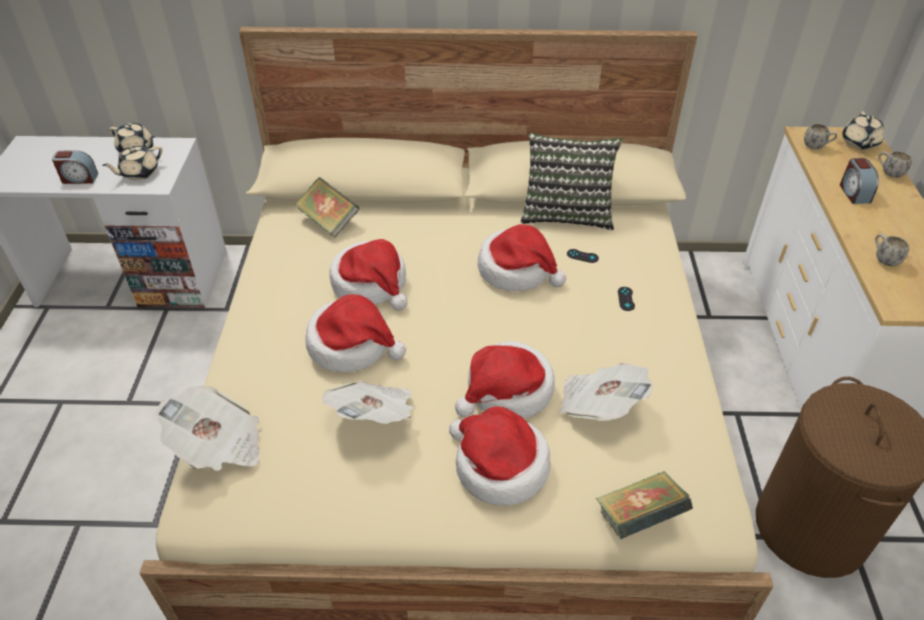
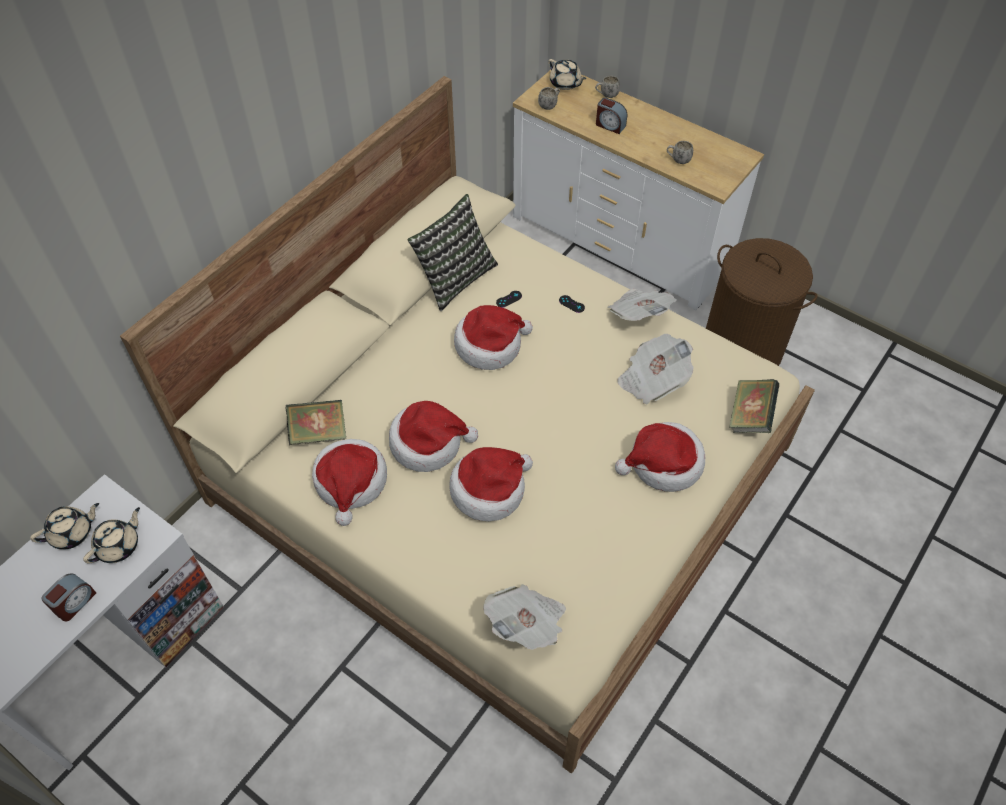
camera: 55 degrees left, 10 degrees up
beige teapot [102,146,162,180] -> beige teapot turned 135 degrees counterclockwise [83,507,140,563]
newspaper [322,381,414,424] -> newspaper moved to [607,289,677,321]
hat [455,341,555,419] -> hat moved to [312,439,387,526]

